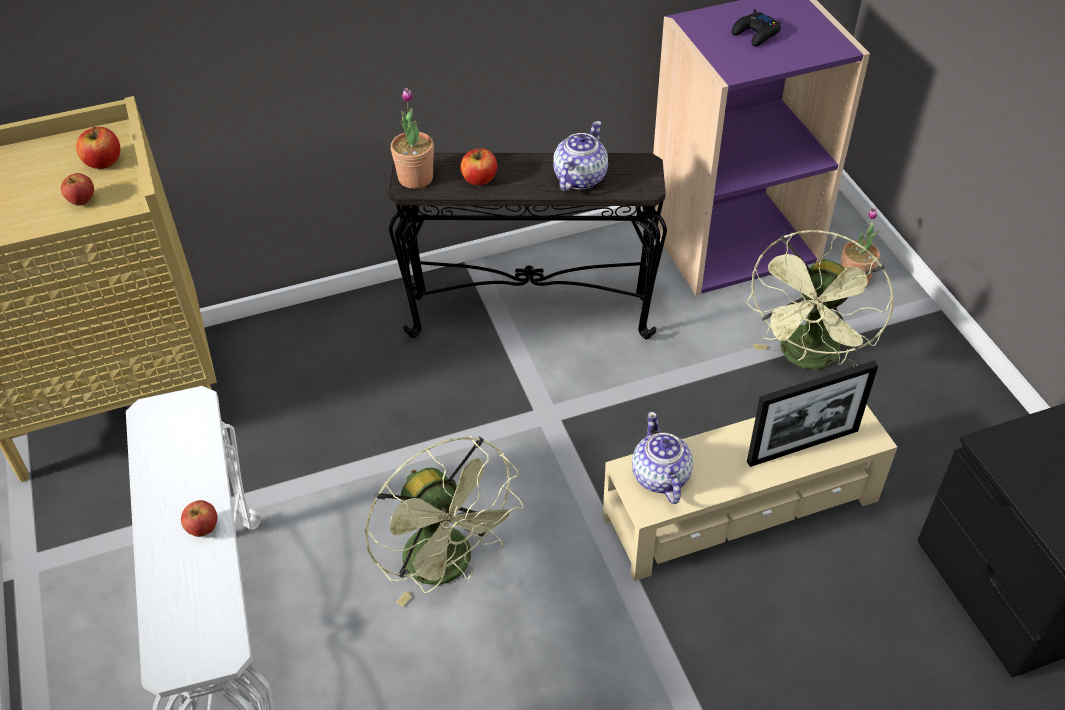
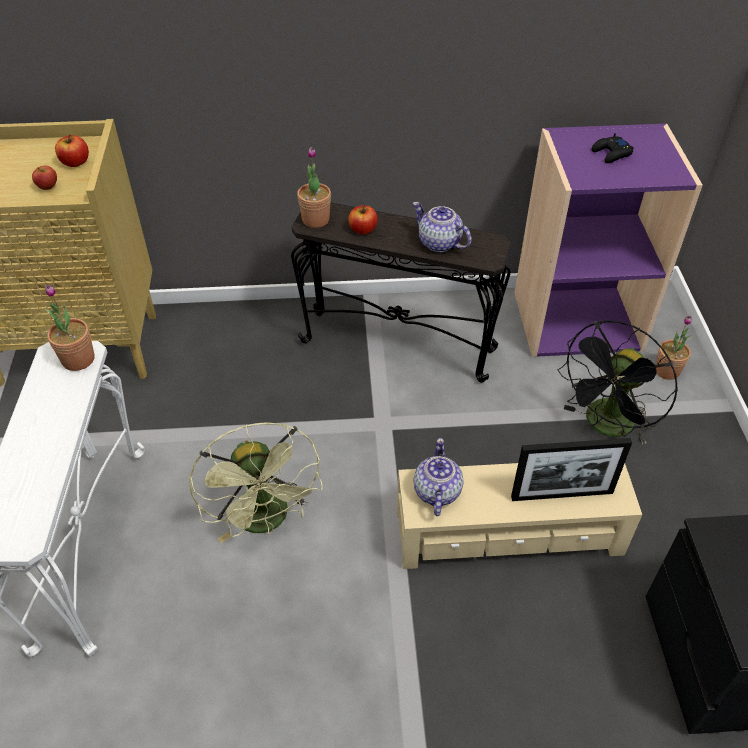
camera: 15 degrees right, 0 degrees up
apple [181,500,217,537] -> none
teapot [553,121,608,191] -> teapot turned 90 degrees counterclockwise [413,202,472,252]
green fan [746,230,894,370] -> black fan [558,320,678,445]
none -> potted plant [45,284,95,371]

